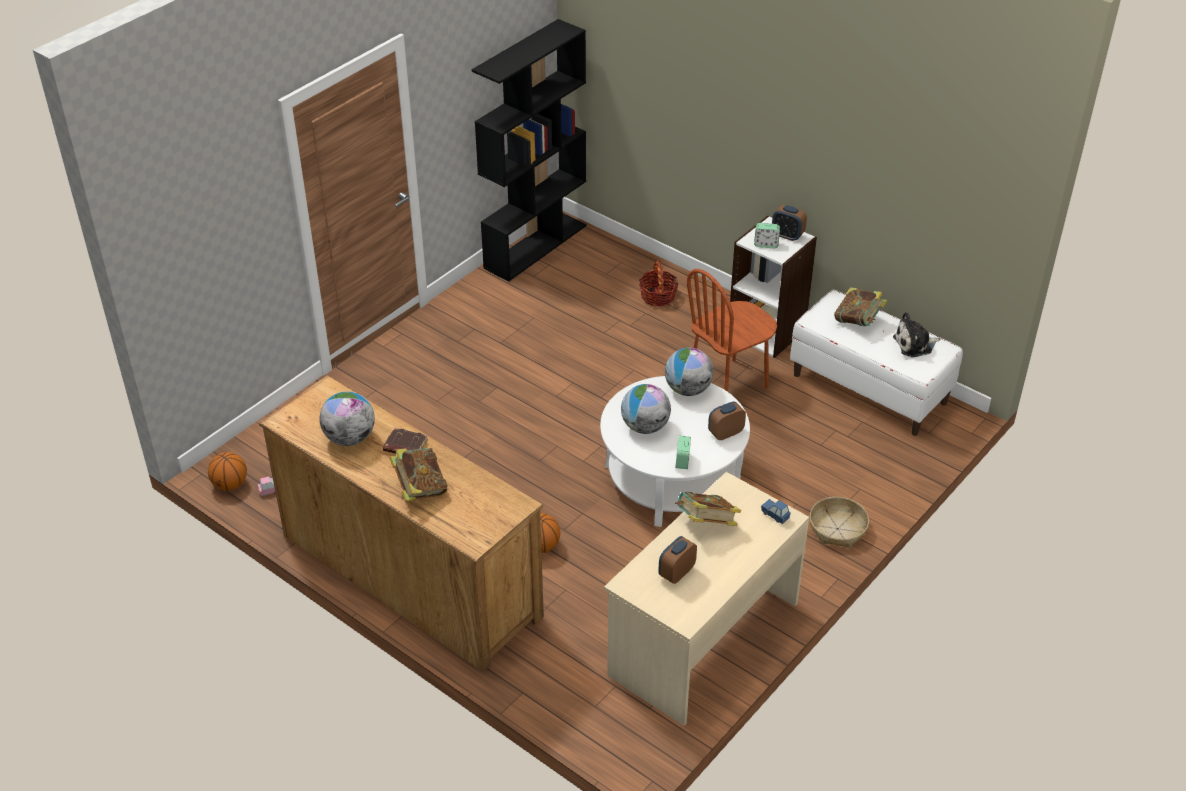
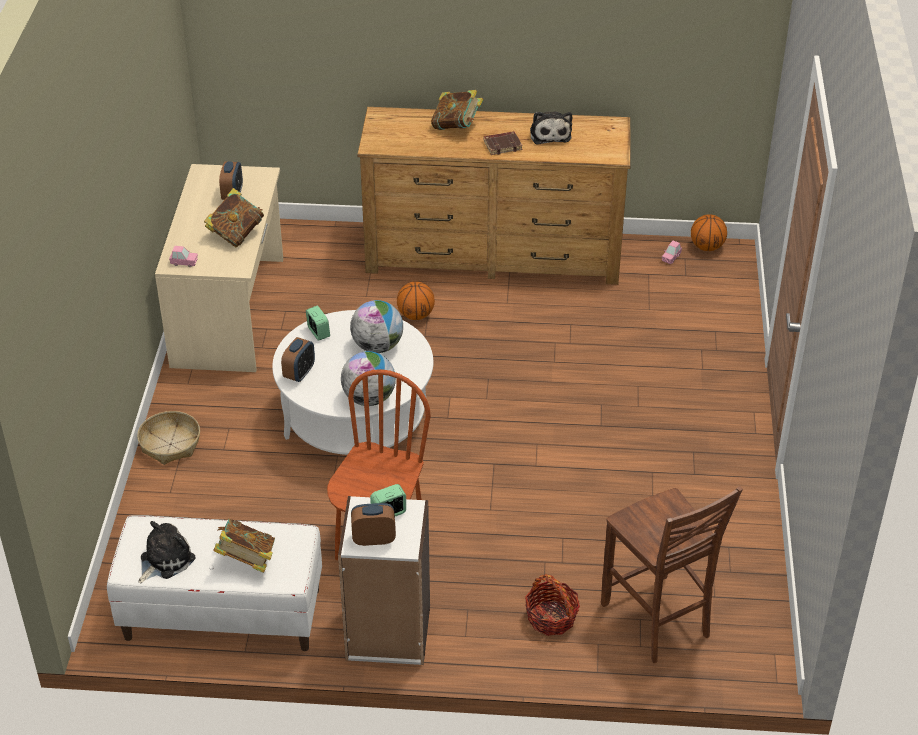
camera: 145 degrees right, 0 degrees up
globe [320,391,375,446] -> plush toy [530,111,572,145]
black bookcase [472,19,586,282] -> none
blue toy car [761,499,791,524] -> pink toy car [169,246,198,267]
none -> brown chair [601,486,743,663]

